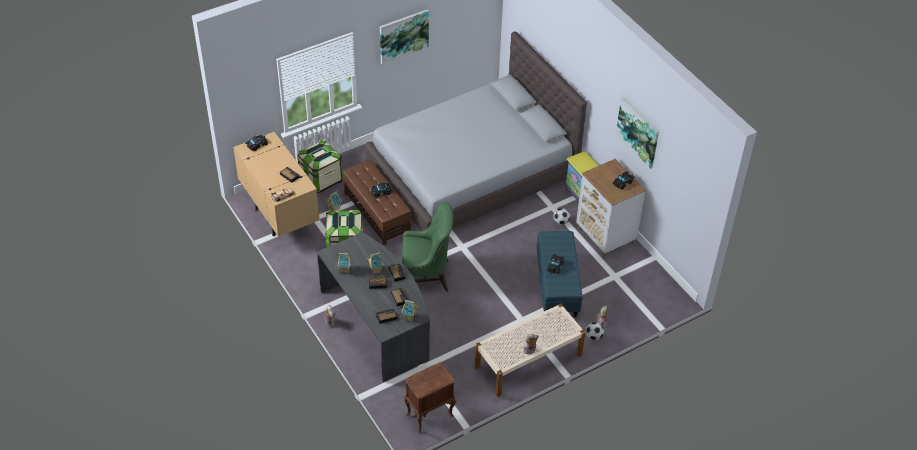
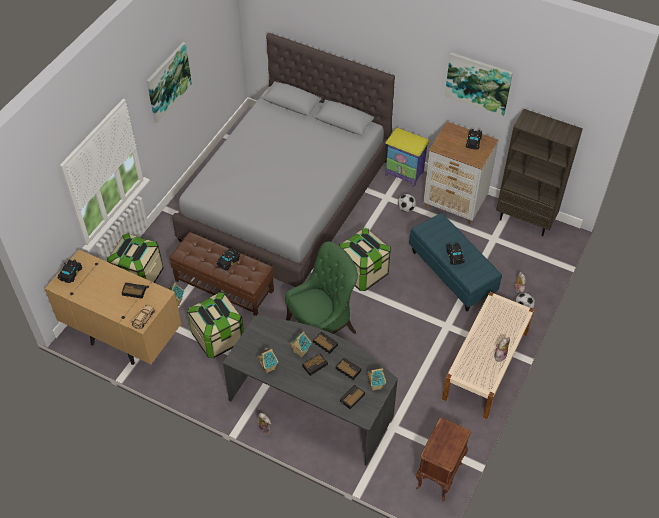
camera: 30 degrees left, 5 degrees up
none -> storage box [339,228,391,291]
none -> brown bookcase [496,109,583,236]

